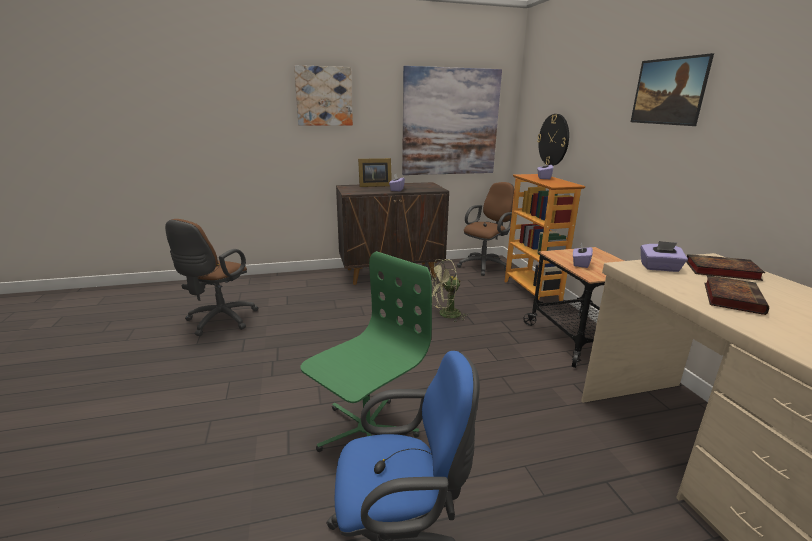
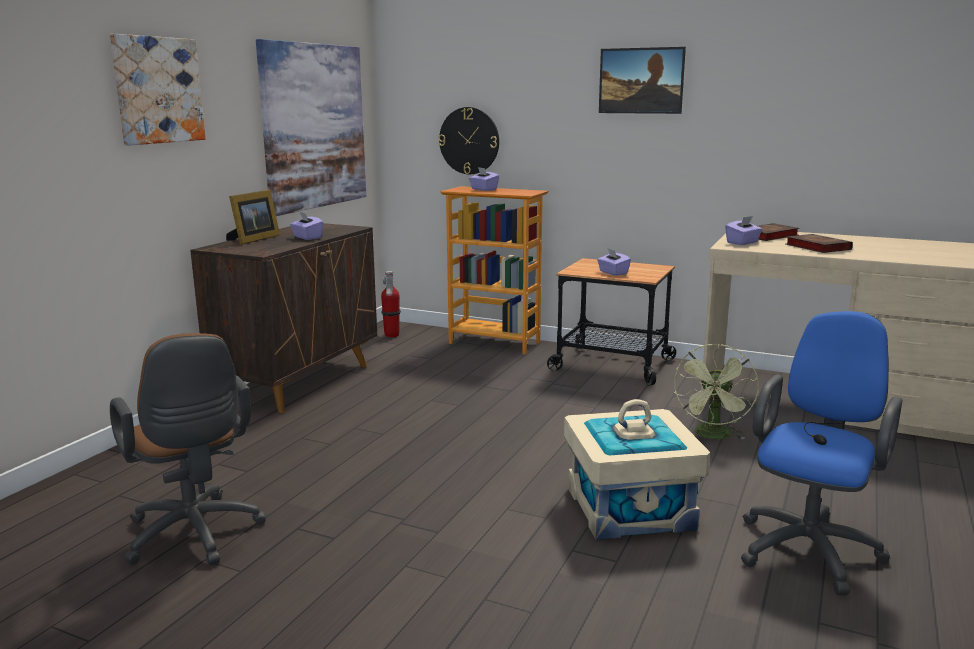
camera: 50 degrees left, 5 degrees down
green office chair [301,251,432,452] -> beige storage box [564,399,710,540]
green fan [430,259,468,322] -> green fan moved to [674,344,759,439]
brown office chair [457,182,514,276] -> fire extinguisher [381,271,401,337]

